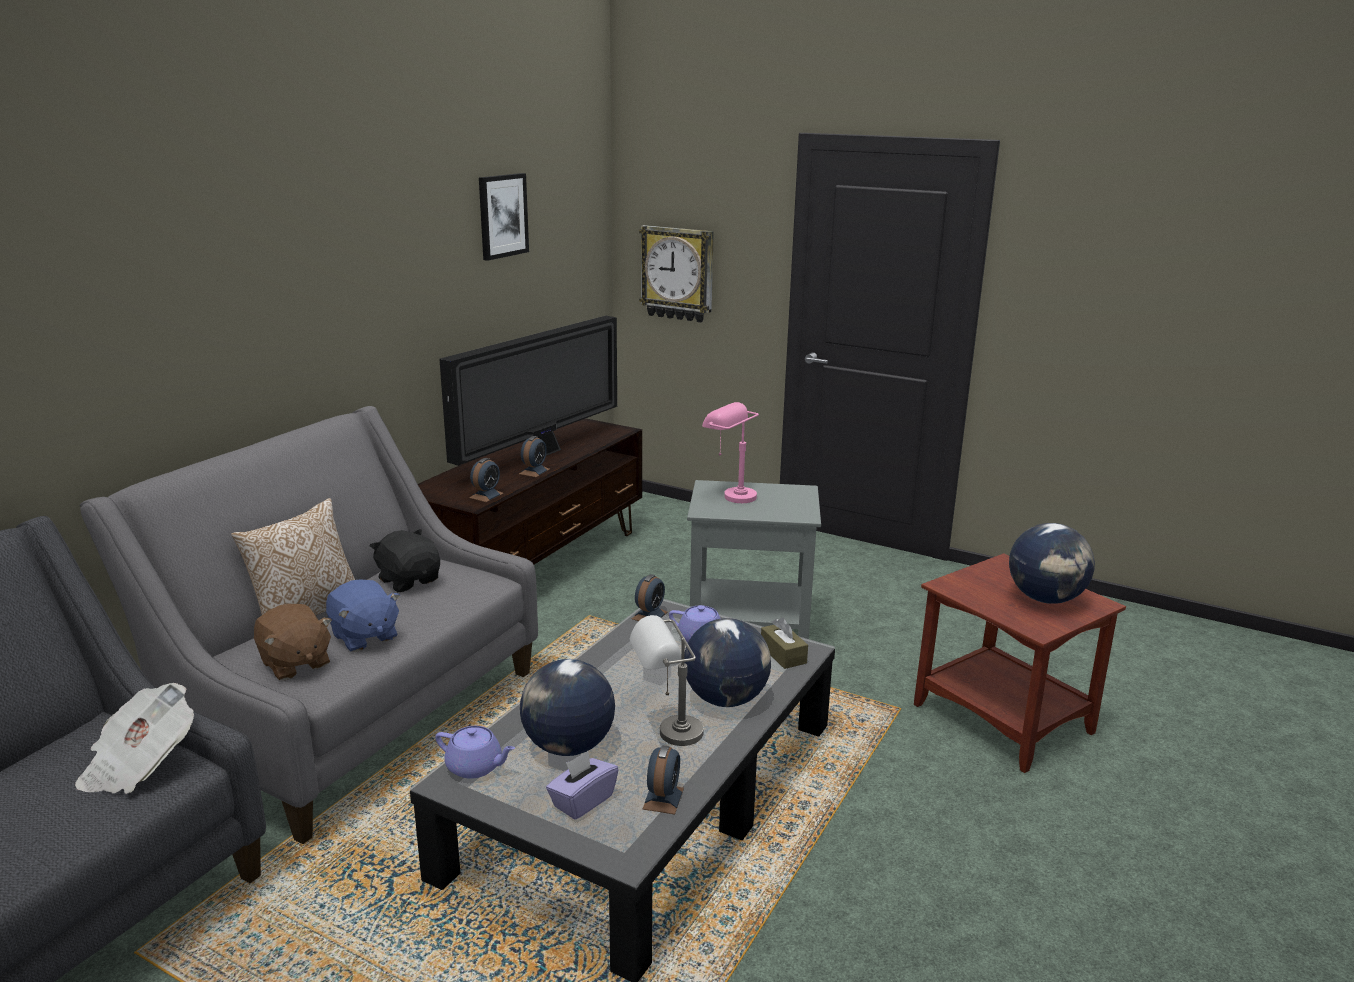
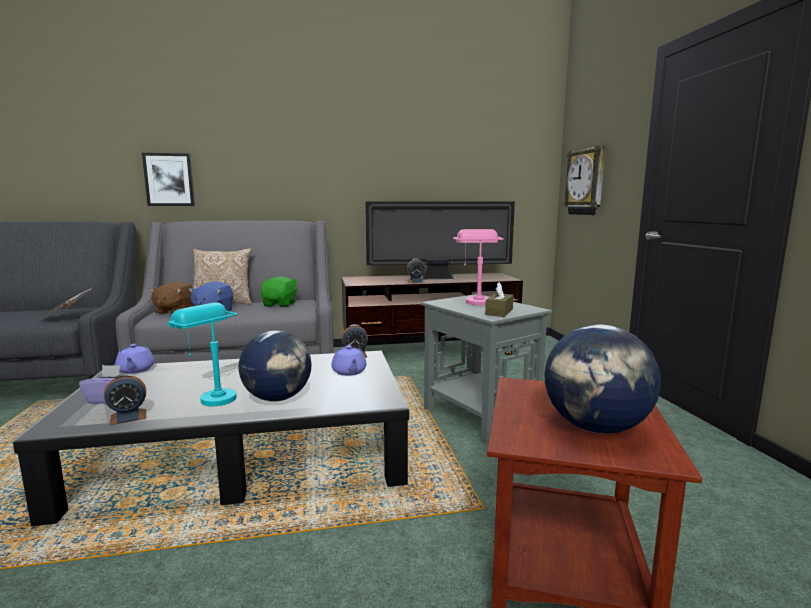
camera: 50 degrees right, 10 degrees down
black plush toy [370,529,440,592] -> green plush toy [261,276,298,307]
alarm clock [469,458,504,502] -> none
picture [479,173,529,261] -> picture moved to [142,153,195,206]
globe [520,659,615,756] -> none
grey table lamp [630,615,703,746] -> turquoise table lamp [168,302,237,406]
brown tissue box [761,617,808,669] -> brown tissue box moved to [485,282,514,317]

